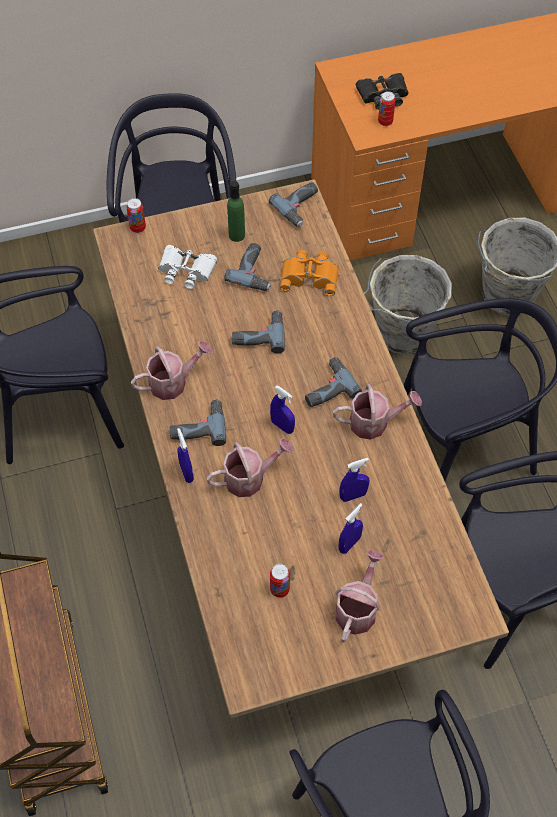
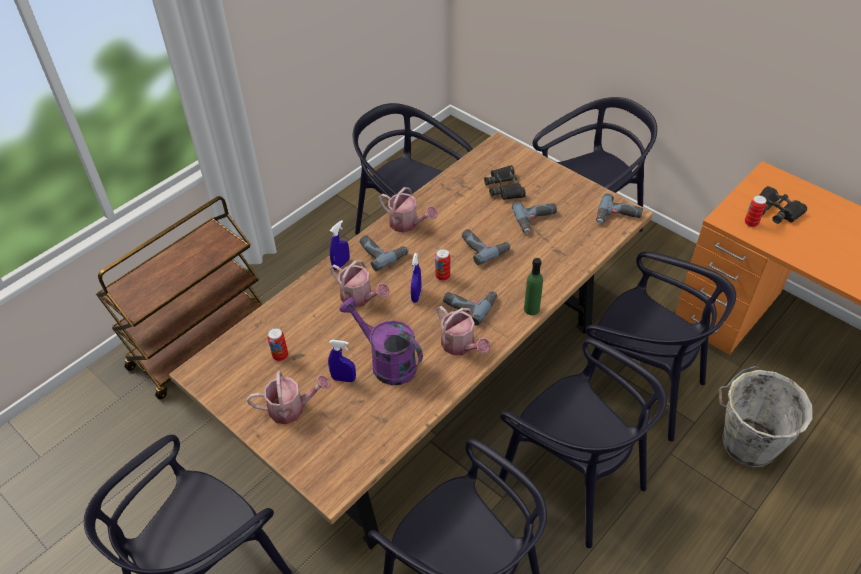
camera: 60 degrees right, 10 degrees down
can [126,198,146,233] -> can moved to [435,249,450,281]
white binoculars [158,245,218,289] -> black binoculars [484,165,526,200]
green bottle [227,181,245,242] -> green bottle moved to [524,258,543,315]
orange binoculars [280,250,339,296] -> none
blue spray bottle [339,458,369,502] -> purple watering can [340,297,423,385]
grey bucket [364,255,452,355] -> black chair [586,252,736,442]

